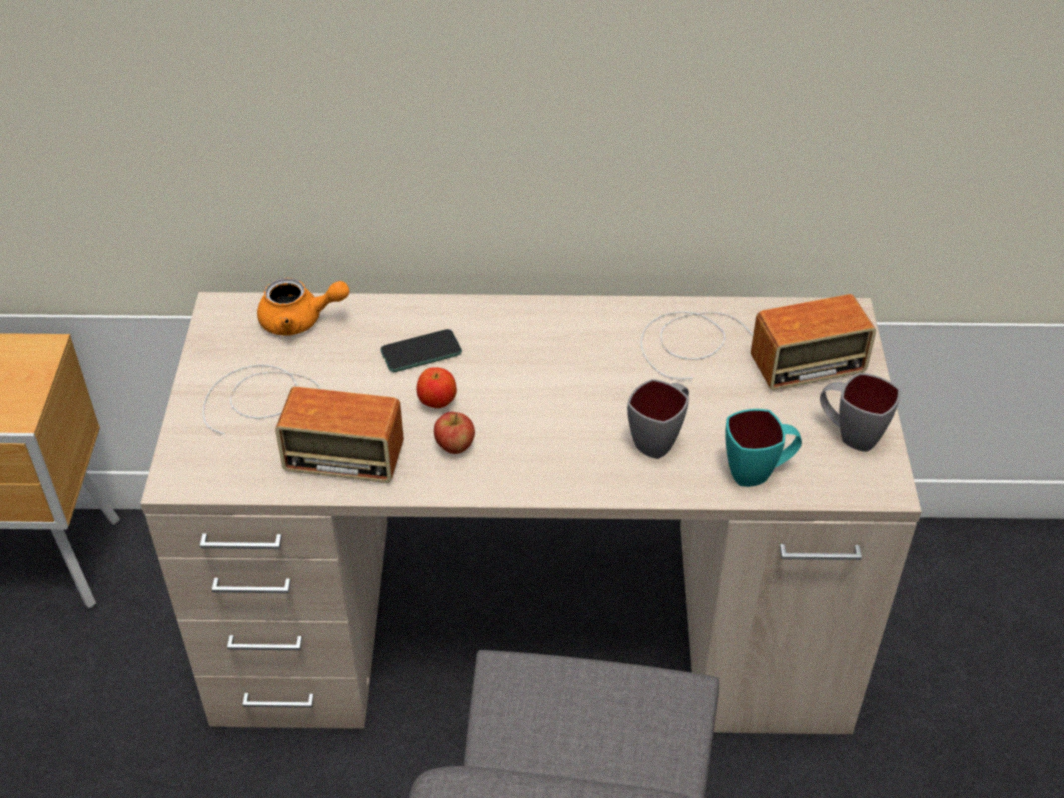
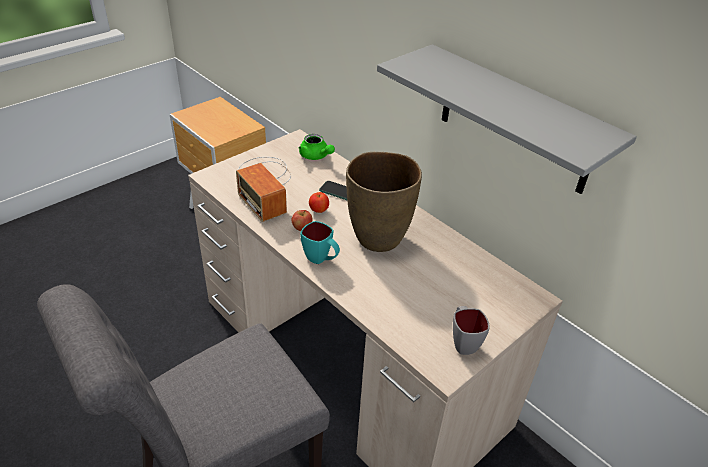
camera: 45 degrees right, 5 degrees down
orange teapot [257,278,350,336] -> green teapot [299,134,335,160]
grey mug [627,379,689,459] -> none
radio [641,294,876,390] -> none
turquoise mug [725,409,802,487] -> turquoise mug moved to [300,221,340,264]
none -> brown vase [346,152,422,252]
none -> grey shelf [377,44,637,194]

